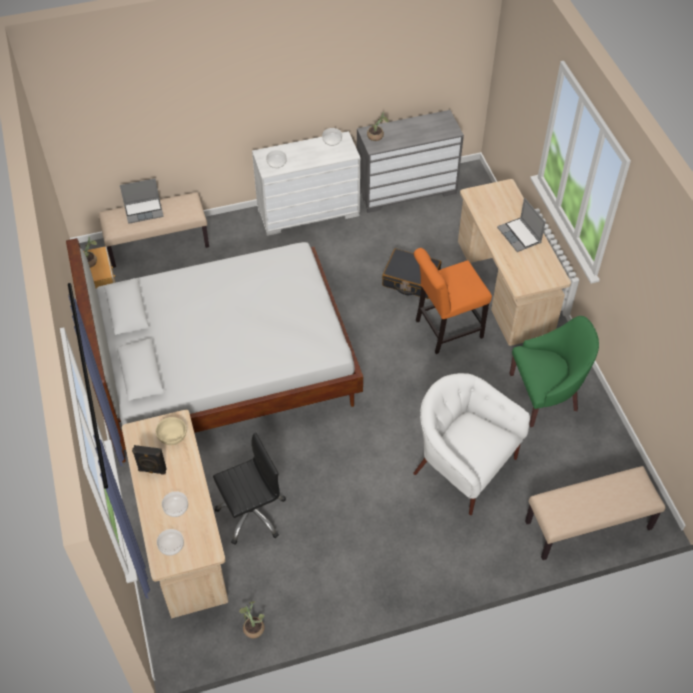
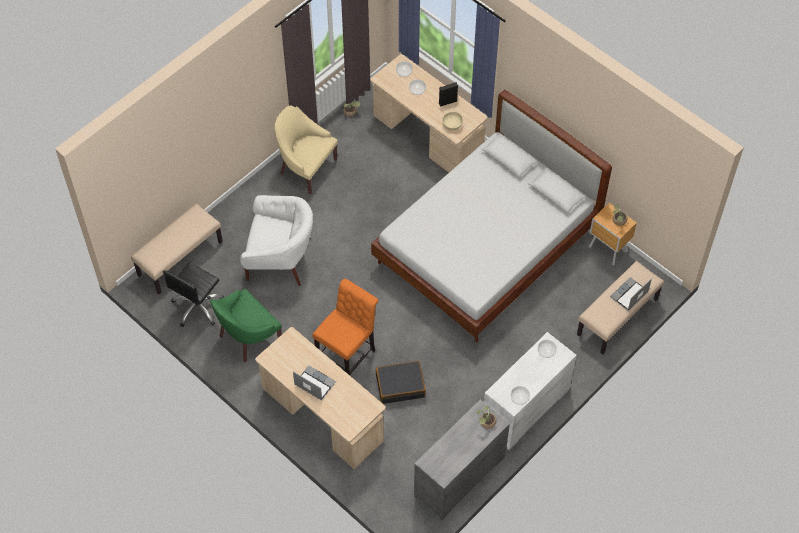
camera: 150 degrees right, 5 degrees up
black office chair [213,433,286,545] -> black office chair moved to [163,262,224,327]
none -> beige armchair [275,105,338,194]

